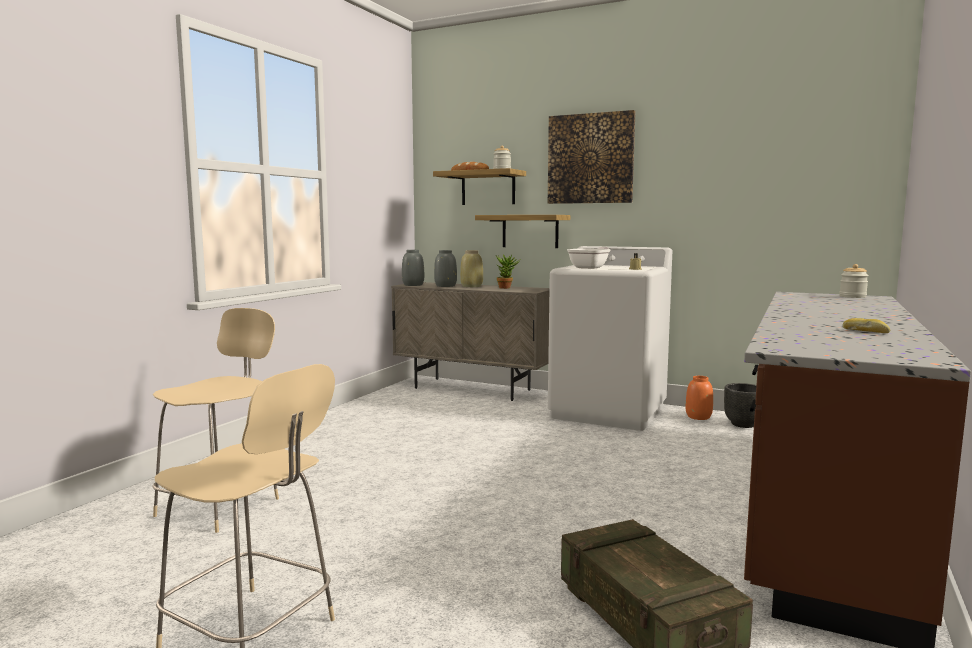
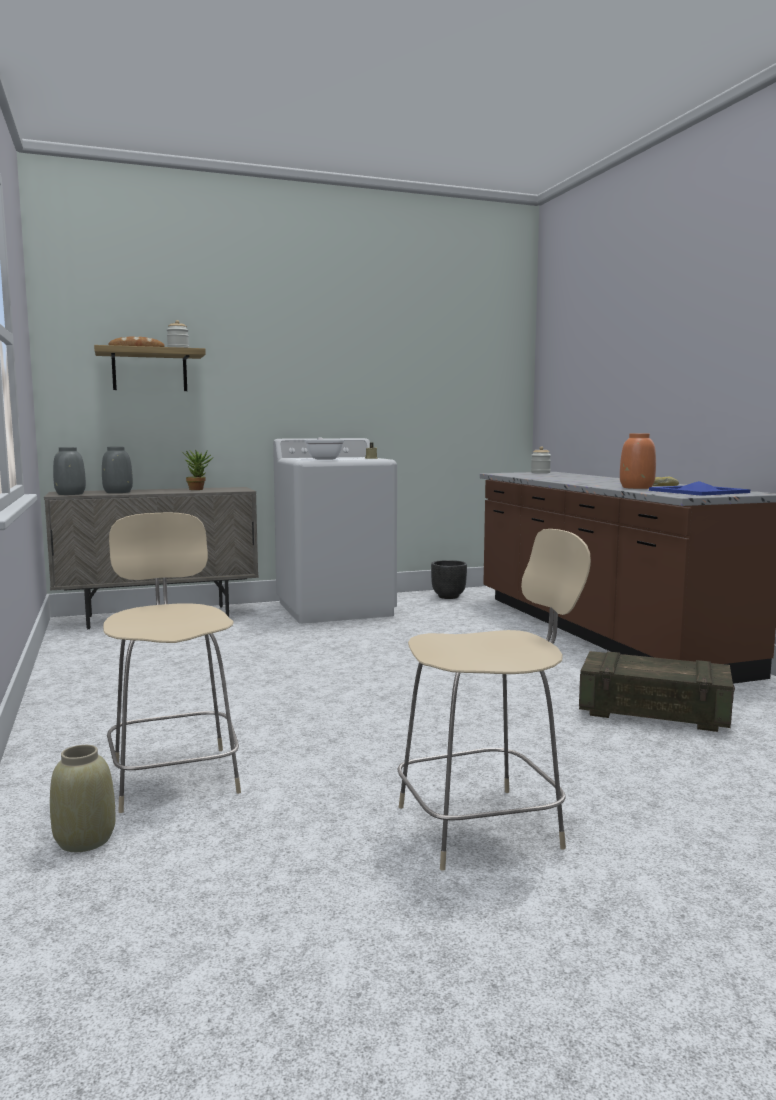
camera: 45 degrees left, 0 degrees up
beige vase [460,250,483,287] -> beige vase moved to [50,745,115,852]
shelf [475,215,570,248] -> none
picture [548,110,635,204] -> none
orange vase [686,376,713,420] -> orange vase moved to [620,433,656,489]
none -> blue tray [649,481,750,496]

